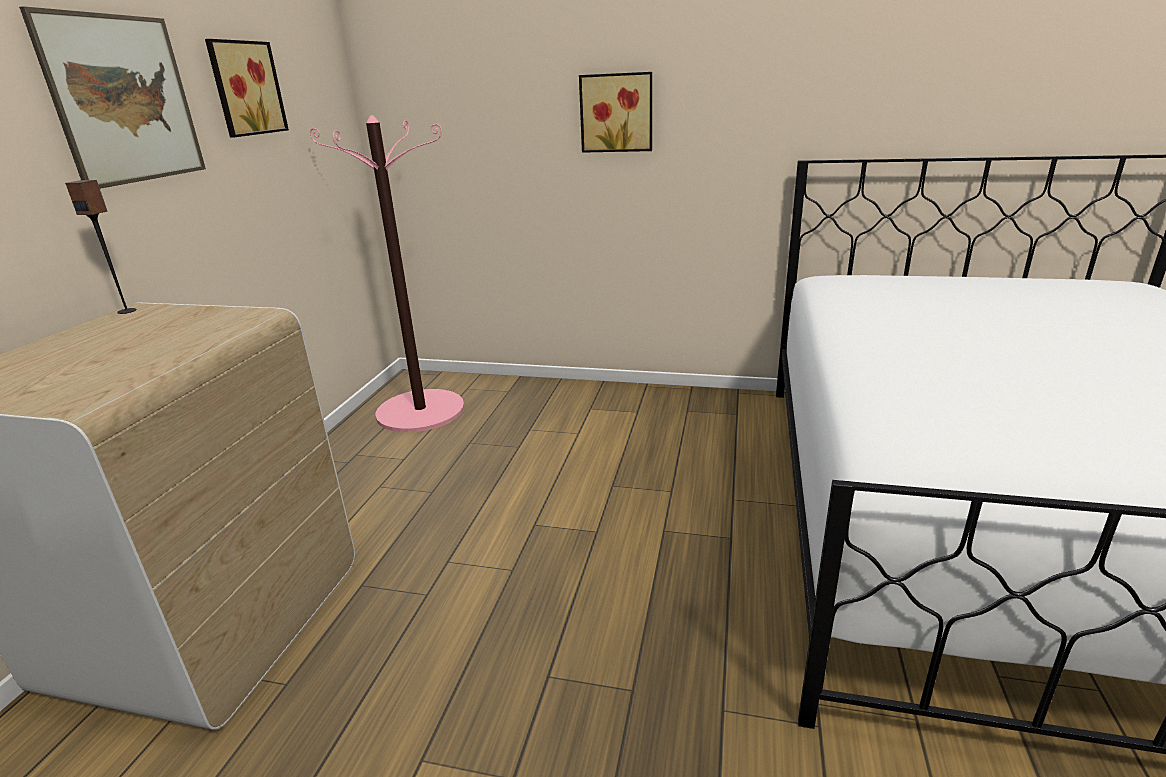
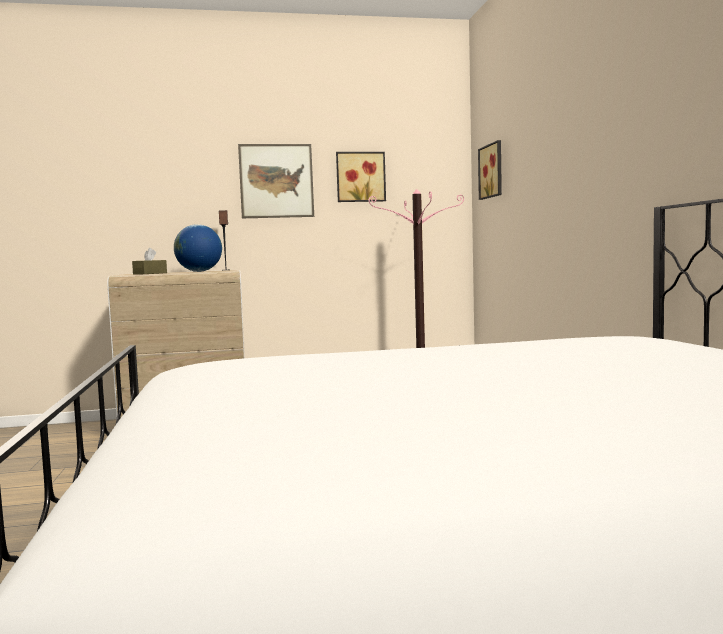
camera: 65 degrees right, 20 degrees down
picture [579,72,652,153] -> picture moved to [478,140,502,200]
none -> brown tissue box [132,248,167,275]
none -> globe [174,224,222,272]

